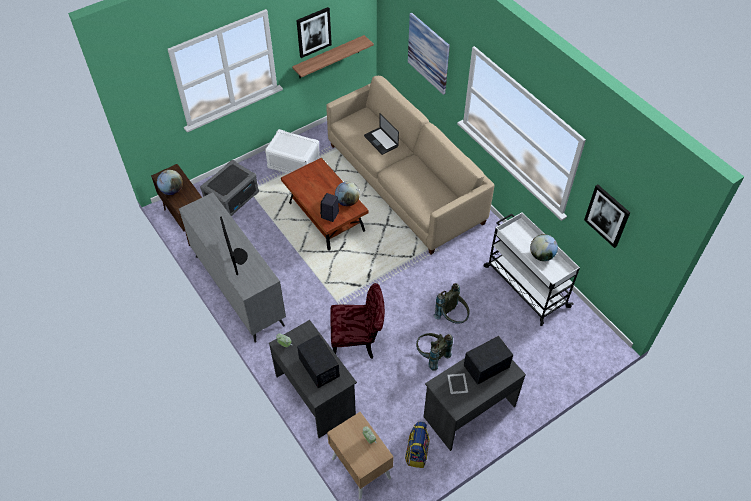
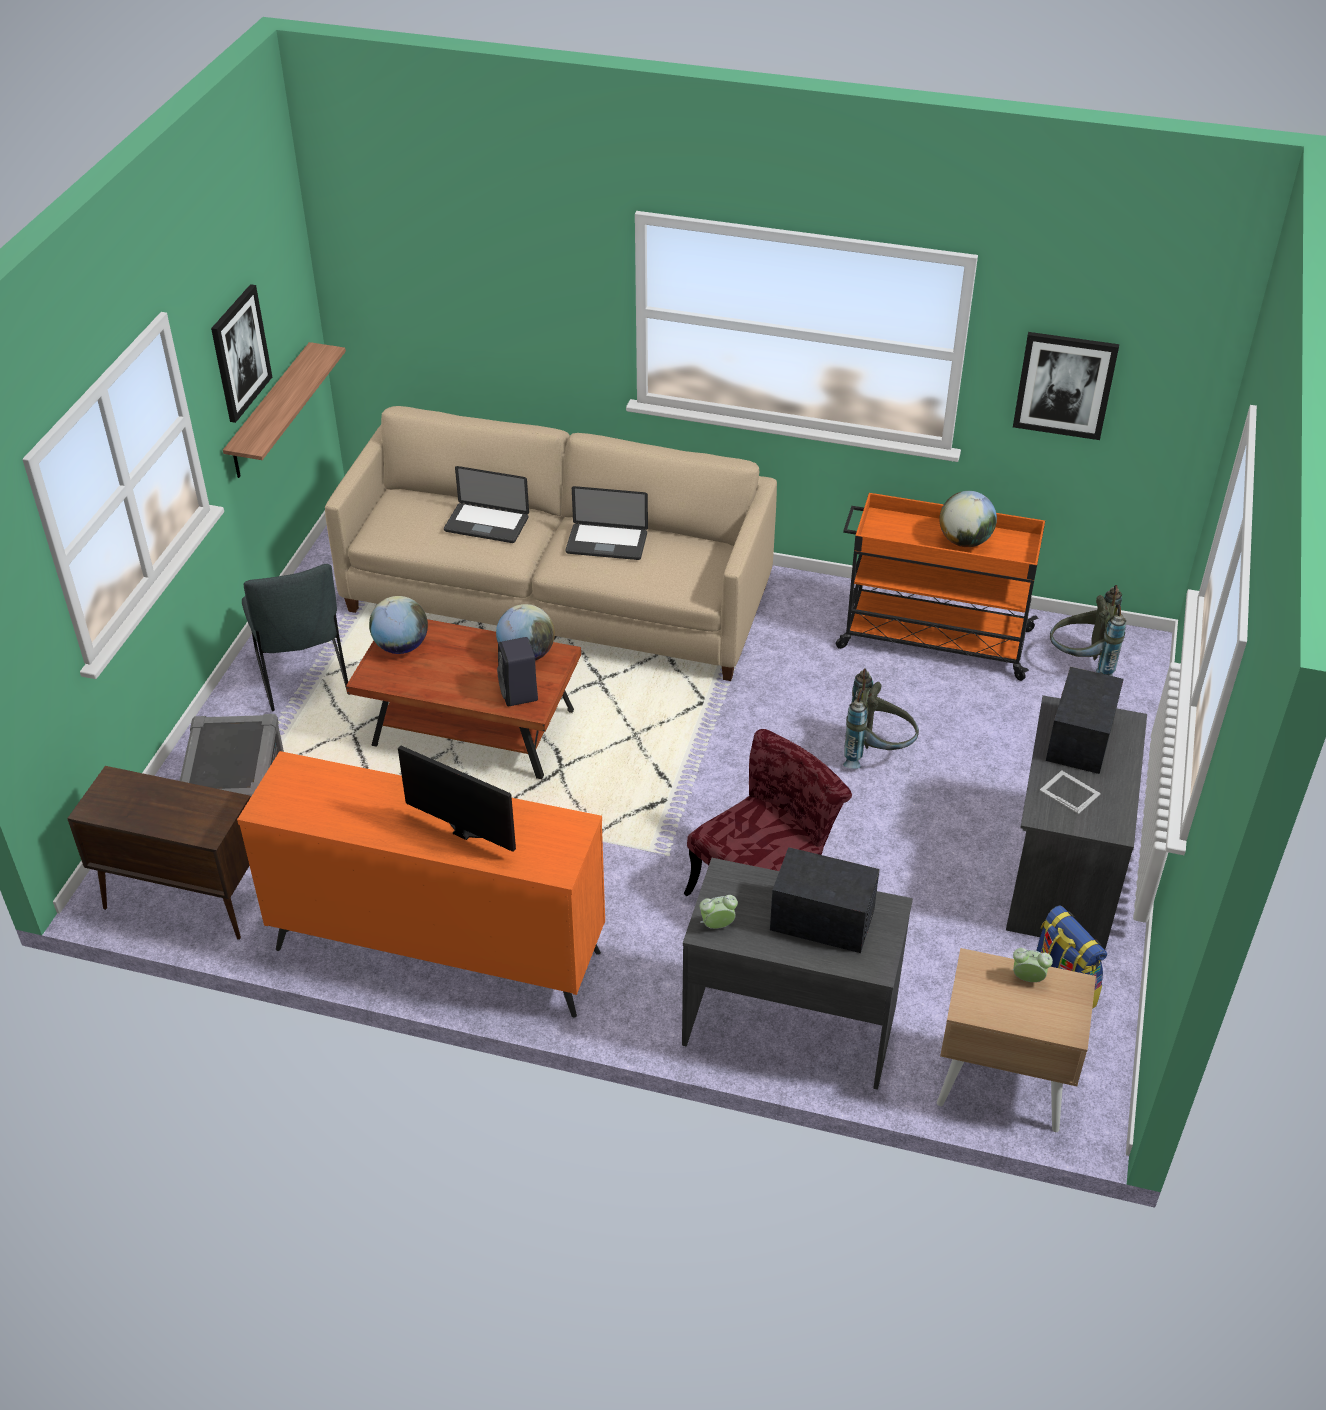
camera: 40 degrees left, 10 degrees down
globe [157,170,183,195] -> globe moved to [369,596,428,654]
grey dresser [179,192,286,343] -> orange dresser [237,751,605,1018]
white storage box [265,129,320,174] -> grey chair [242,564,350,711]
picture [408,13,450,95] -> none
grey backpack [416,333,453,371] -> grey backpack moved to [1050,585,1126,676]
white cart [484,212,580,326] -> orange cart [836,493,1045,681]
none -> laptop [565,486,648,560]

